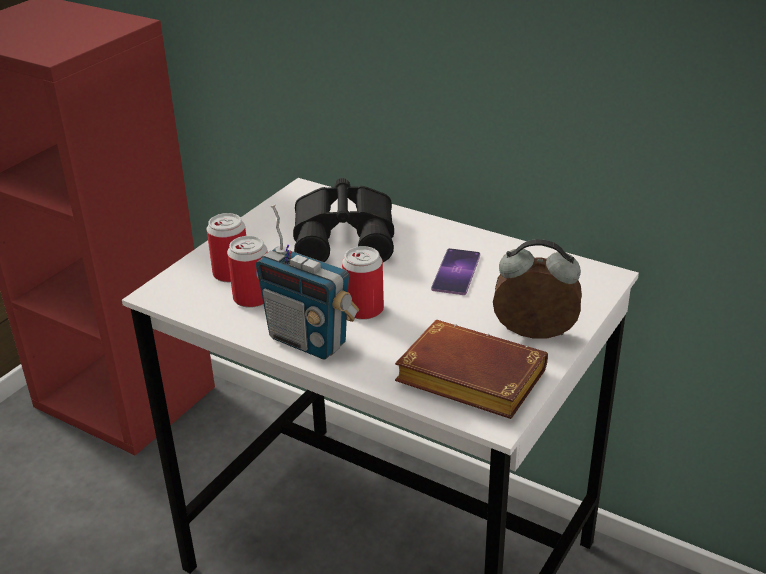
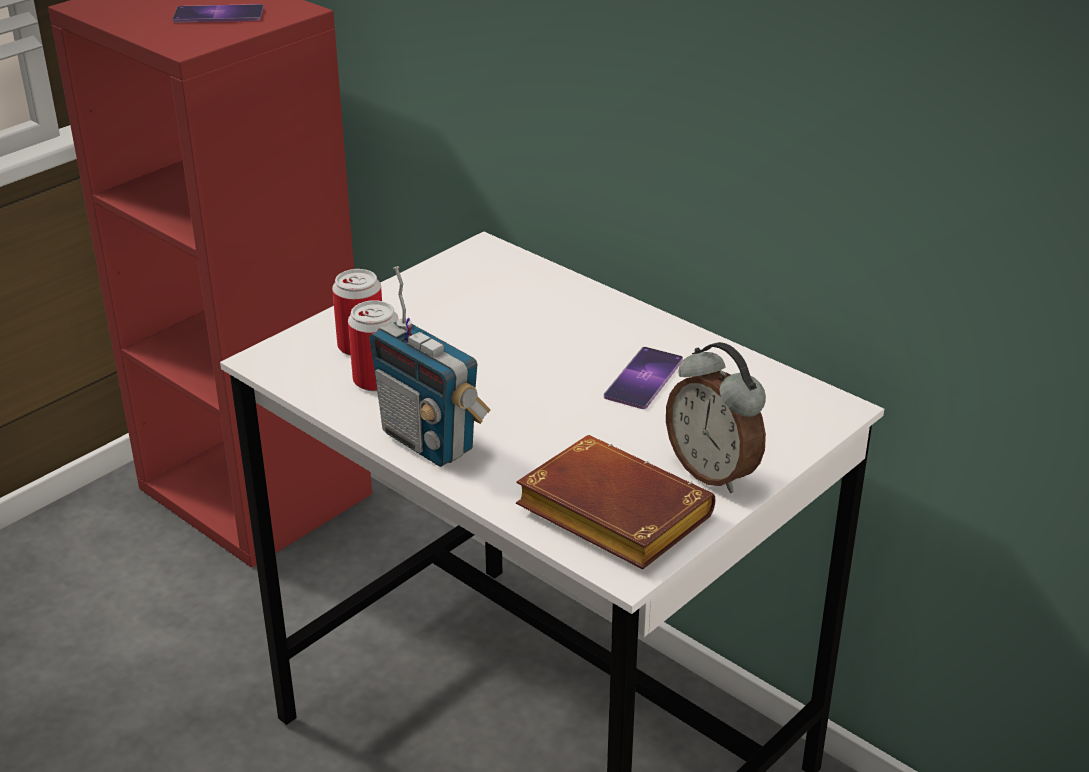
camera: 10 degrees right, 0 degrees up
black binoculars [293,178,394,262] -> none
can [342,246,384,320] -> none
alarm clock [493,239,582,339] -> alarm clock turned 150 degrees counterclockwise [666,342,766,493]
none -> phone [173,4,263,23]

